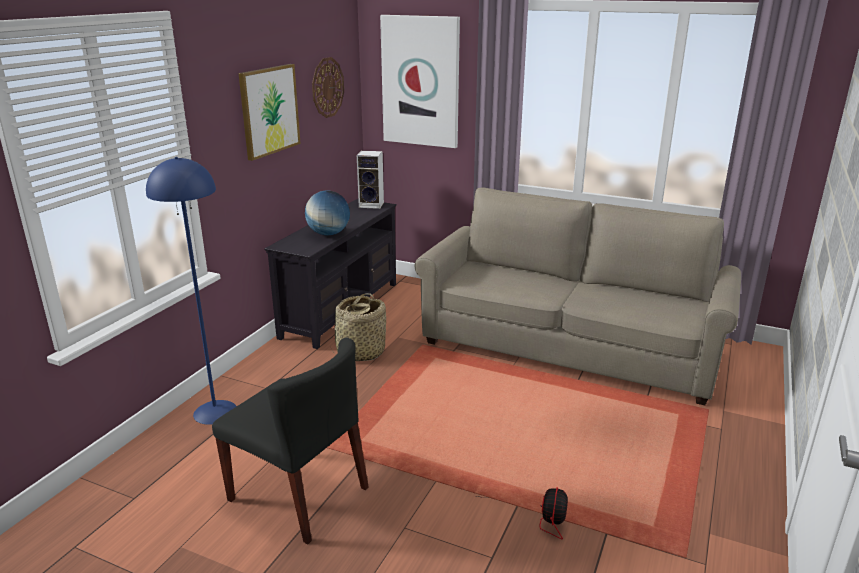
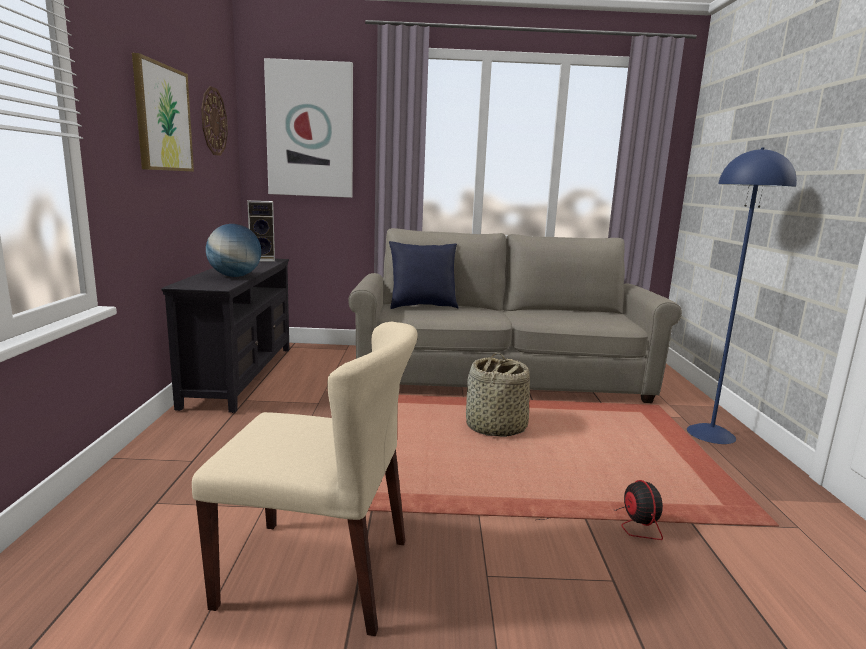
camera: 25 degrees left, 10 degrees down
blue floor lamp [146,157,237,425] -> blue floor lamp moved to [687,147,797,444]
black chair [212,338,368,544] -> beige chair [192,322,418,636]
basket [330,293,386,361] -> basket moved to [466,353,530,437]
none -> blue pillow [389,241,458,309]

